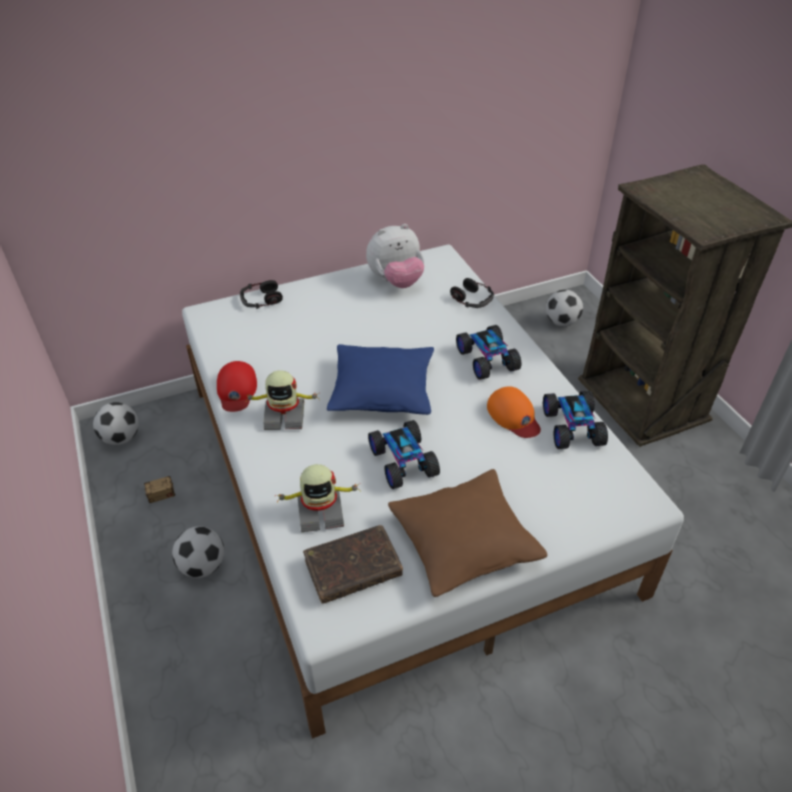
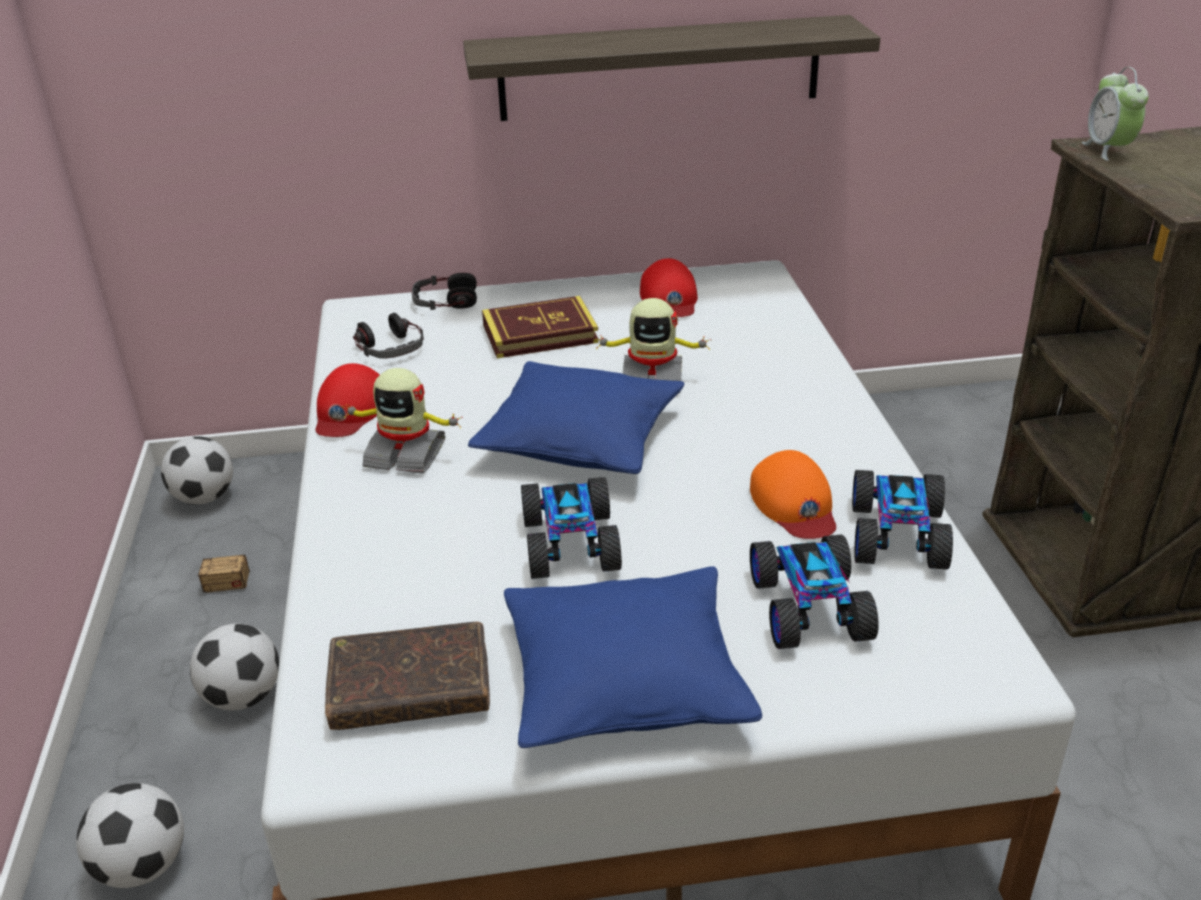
camera: 15 degrees right, 10 degrees down
toy robot [275,464,361,532] -> toy robot moved to [594,298,711,393]
plush toy [366,224,424,288] -> red cap [640,258,698,317]
brown pillow [388,469,547,597] -> blue pillow [504,566,762,748]
headphones [450,278,494,308] -> headphones moved to [353,313,424,358]
toy car [456,325,521,380] -> toy car moved to [750,534,878,649]
football [546,290,583,326] -> football moved to [76,783,184,888]
none -> shelf [463,15,880,121]
none -> book [482,296,599,358]
none -> alarm clock [1081,67,1149,161]

